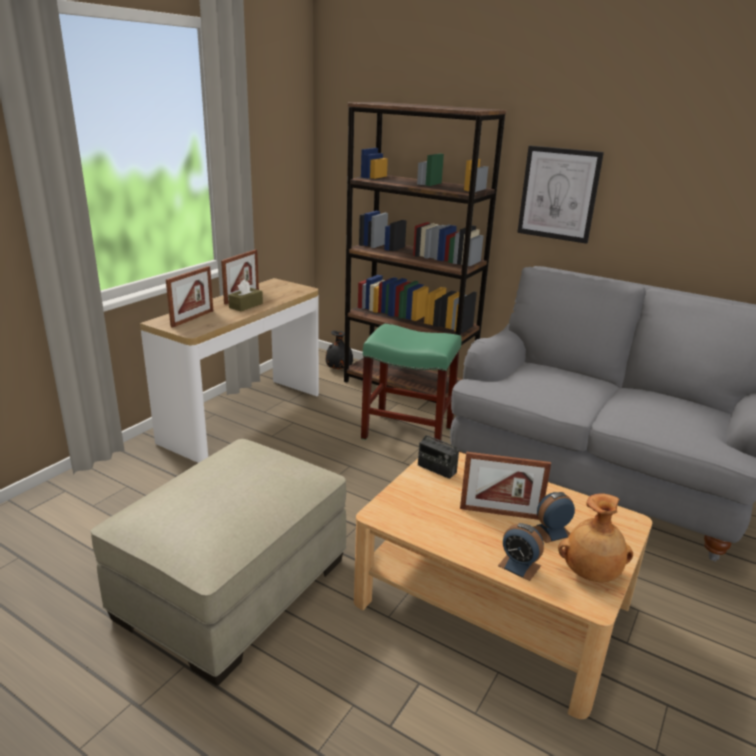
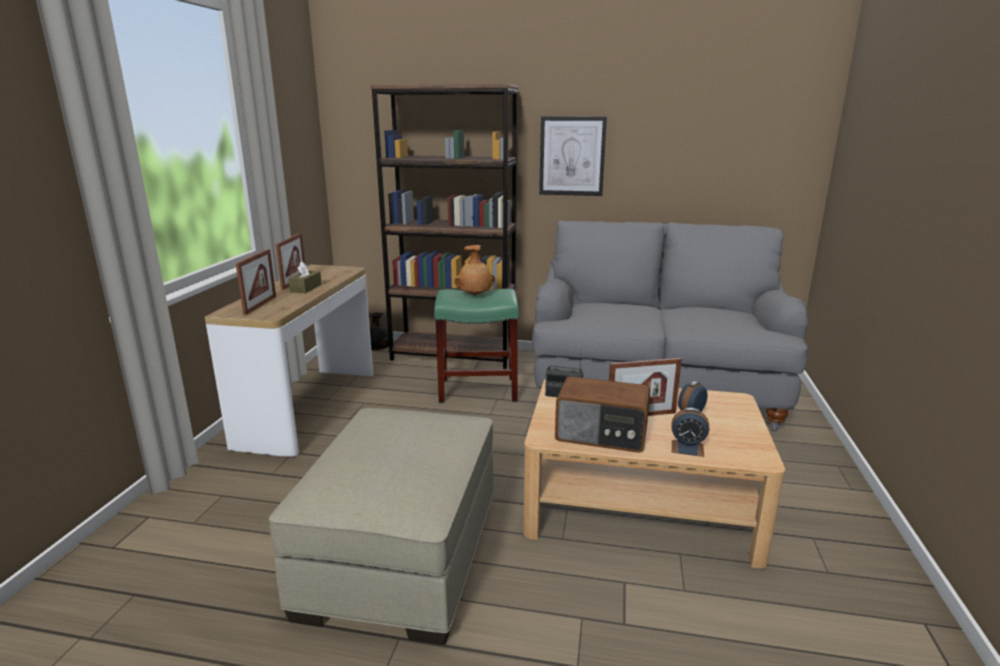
camera: 20 degrees left, 5 degrees down
brown vase [558,493,633,582] -> brown vase moved to [454,245,495,295]
none -> radio [555,376,650,453]

